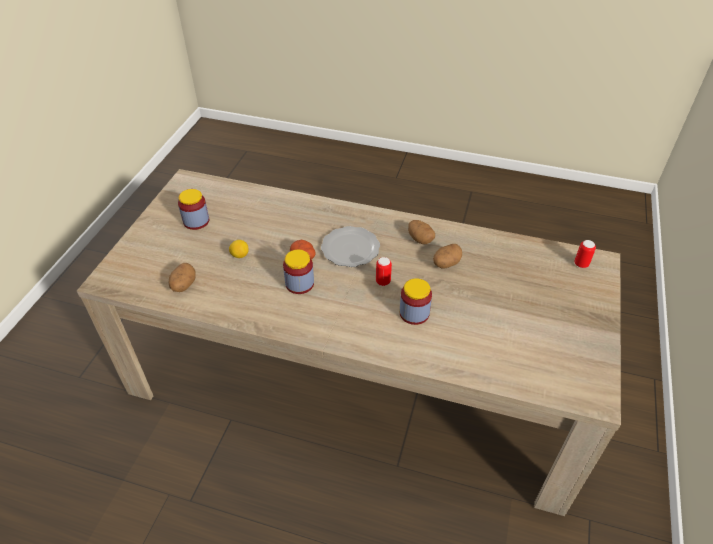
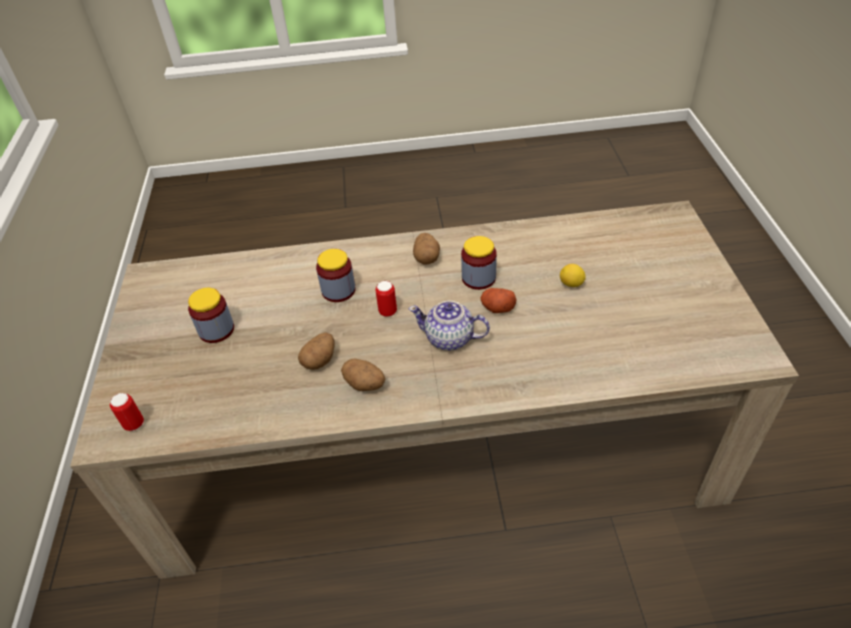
camera: 160 degrees right, 0 degrees up
potato [169,263,196,292] -> potato moved to [413,233,440,265]
jar [178,189,209,230] -> jar moved to [188,288,234,343]
plate [321,226,380,267] -> teapot [409,301,490,351]

